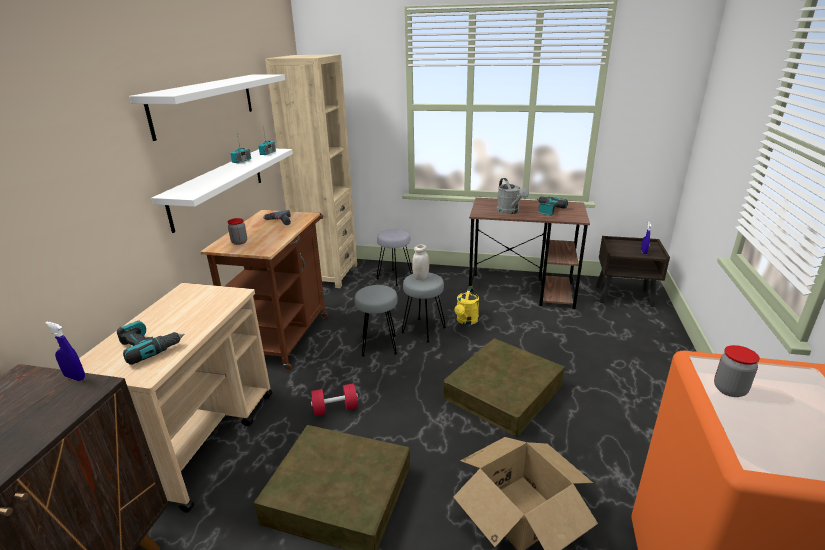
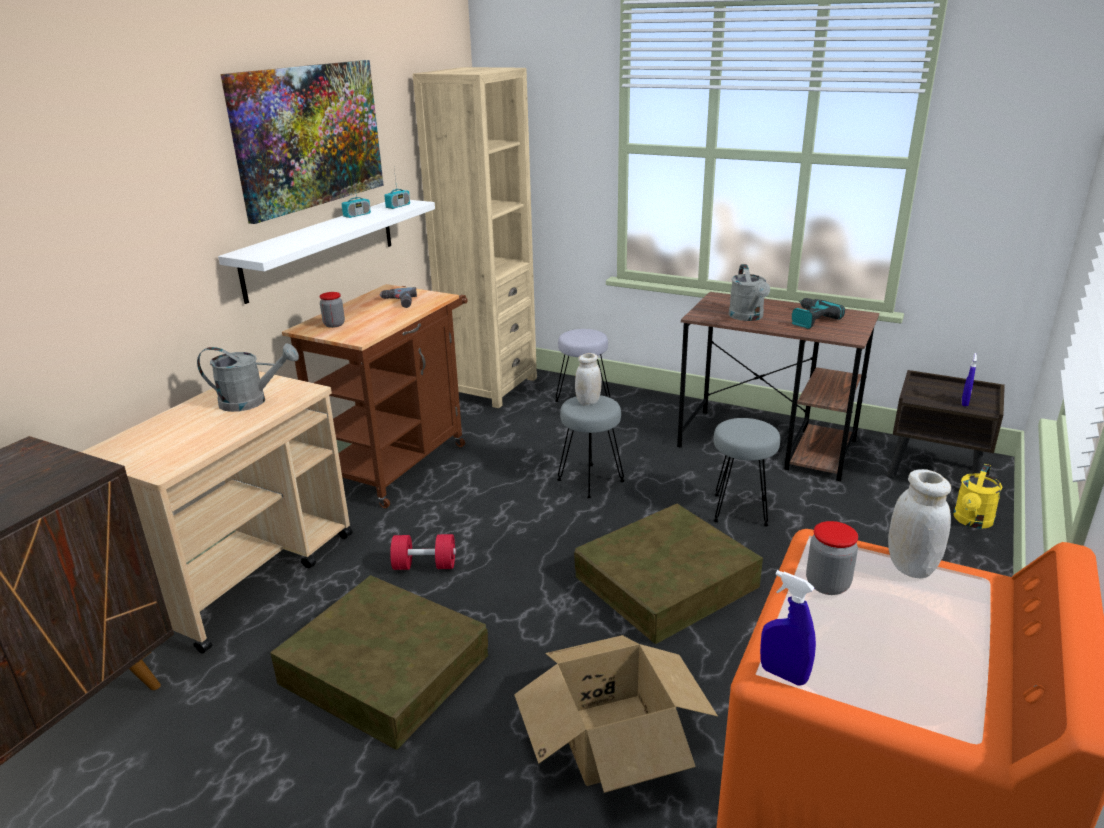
camera: 15 degrees right, 0 degrees up
blue spray bottle [45,322,85,381] -> blue spray bottle moved to [760,570,816,685]
power drill [117,321,185,365] -> none
white shelf [129,74,285,141] -> picture [220,60,384,224]
grey stool [354,285,398,357] -> grey stool moved to [713,418,780,527]
yellow watering can [455,286,479,325] -> yellow watering can moved to [953,464,1002,529]
none -> grey watering can [197,344,299,412]
none -> white jar [888,469,951,578]

